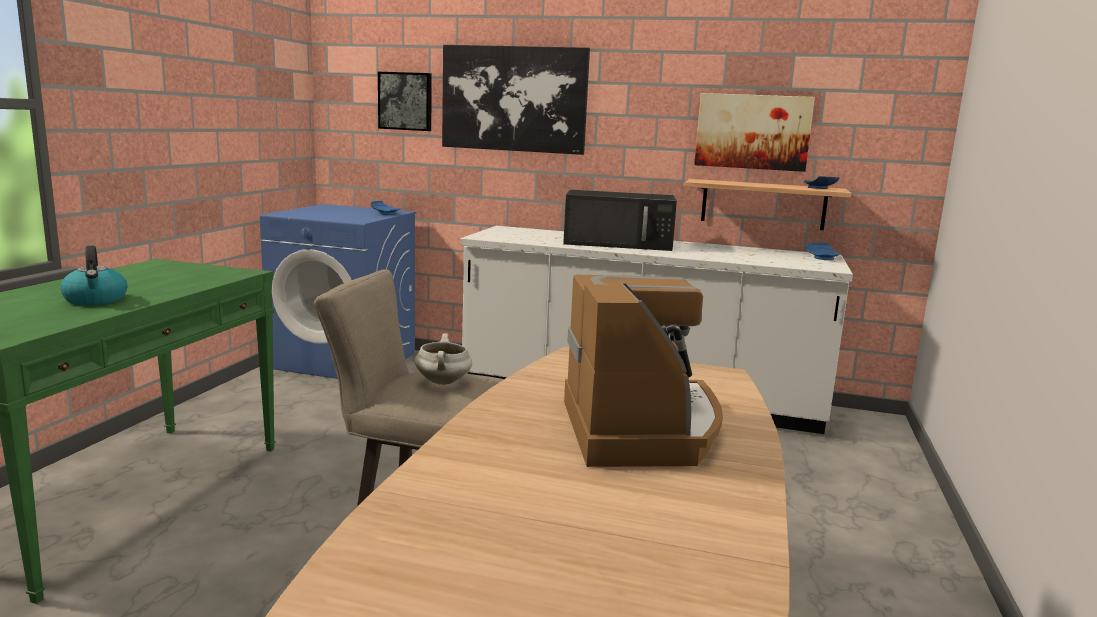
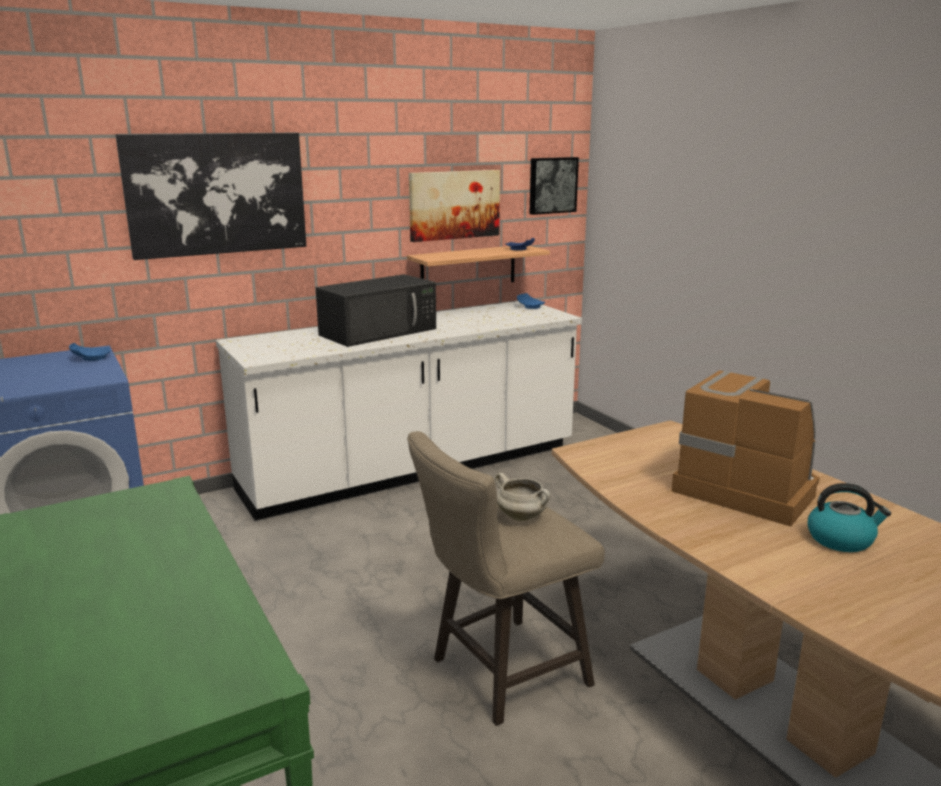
camera: 45 degrees left, 5 degrees up
kettle [60,246,127,305] -> kettle moved to [808,483,891,552]
picture [378,72,432,131] -> picture moved to [529,157,579,215]

